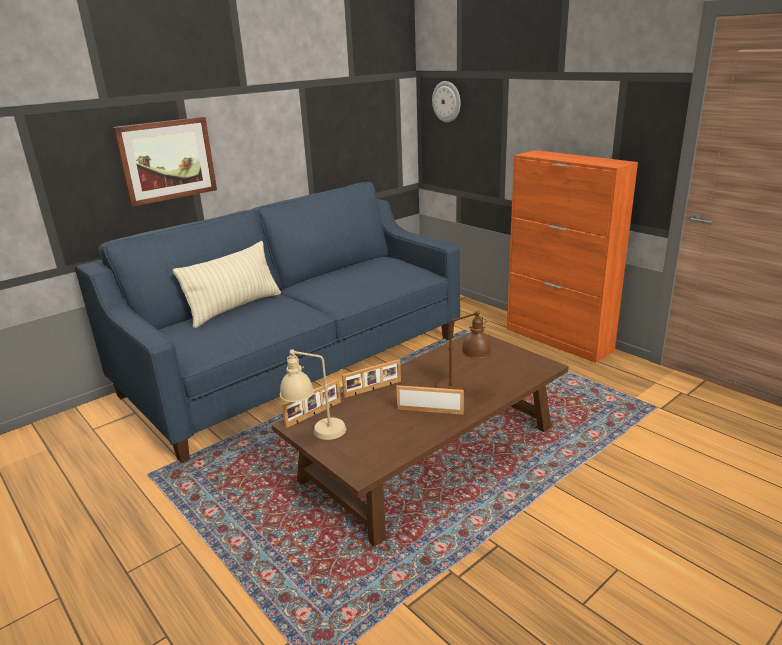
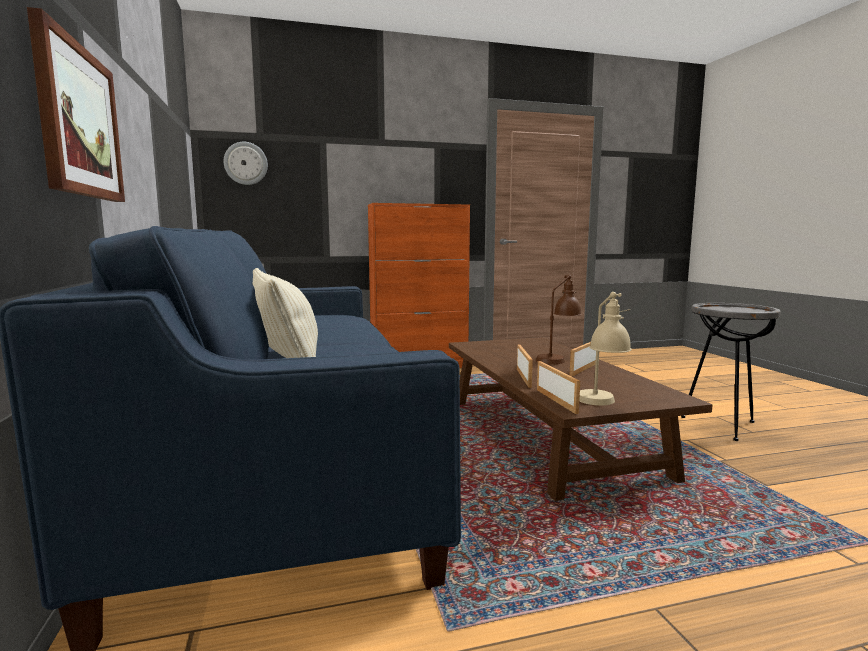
camera: 65 degrees left, 15 degrees down
none -> grey side table [681,303,781,441]

